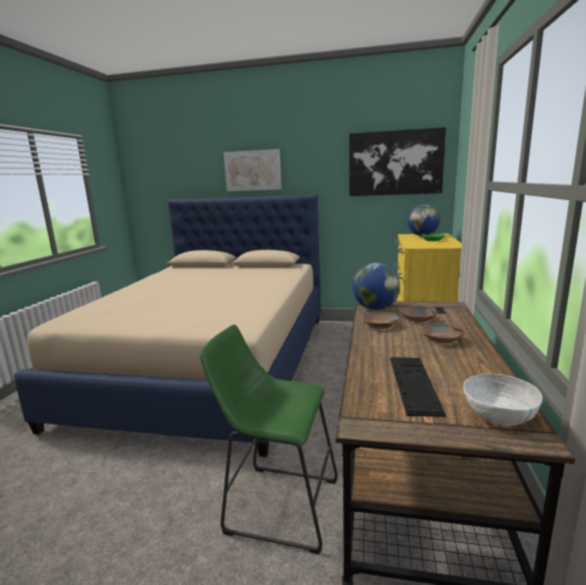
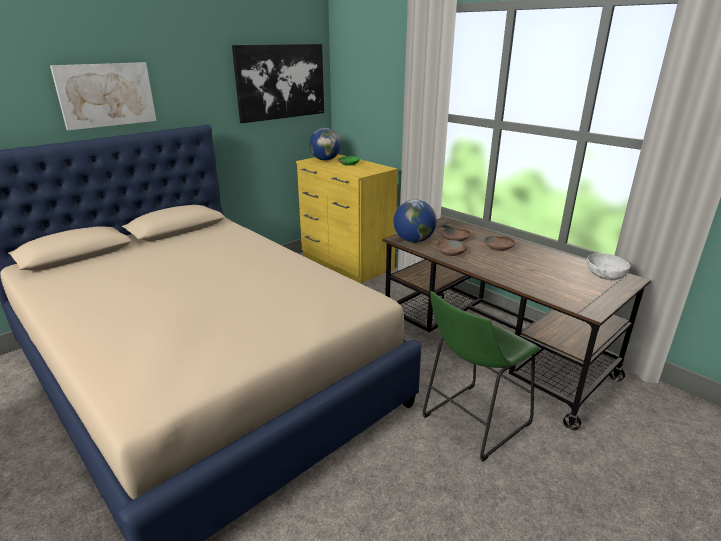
camera: 55 degrees left, 10 degrees up
keyboard [390,357,446,417] -> none

